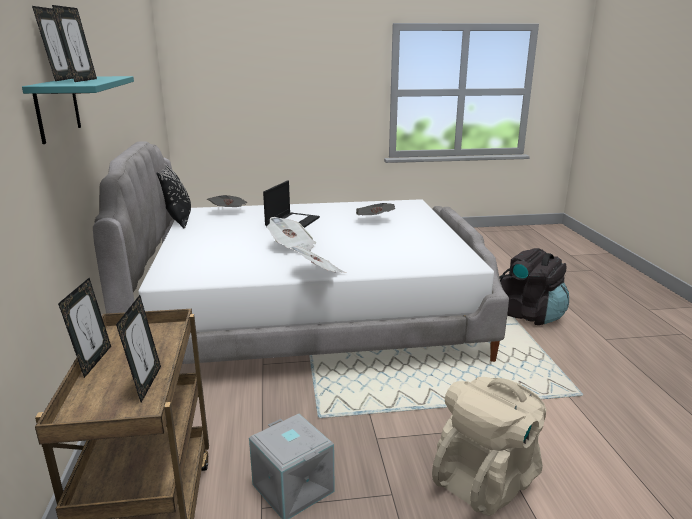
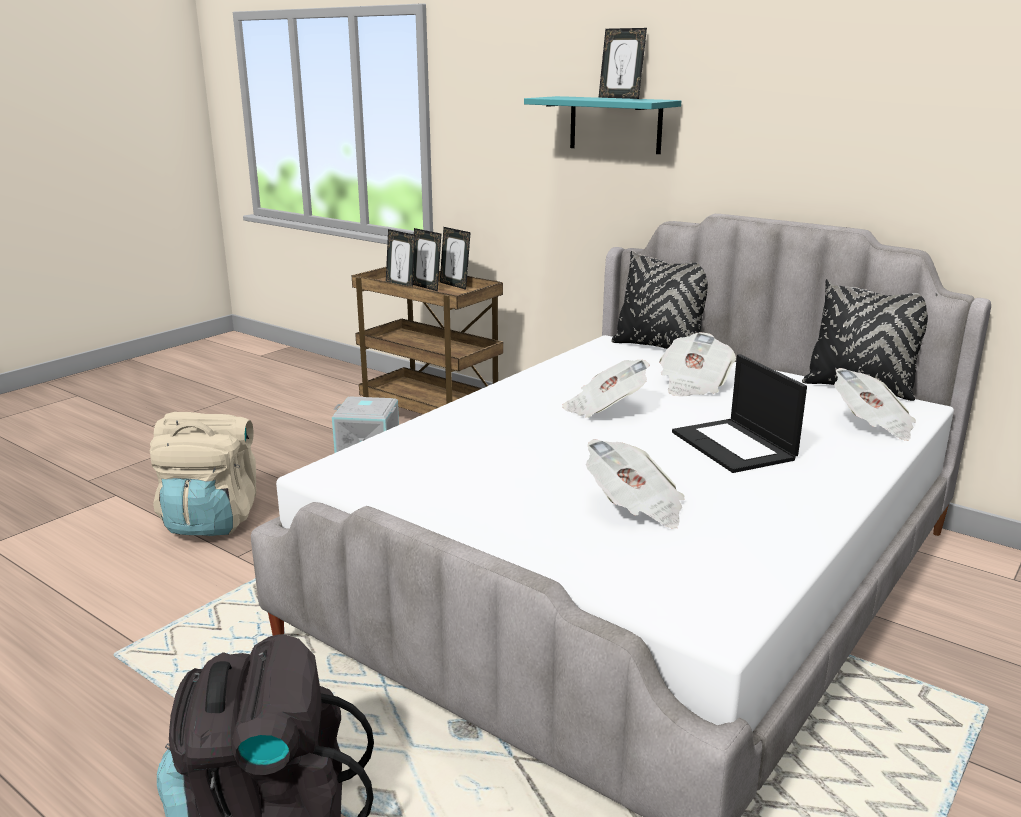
camera: 135 degrees right, 0 degrees up
picture frame [52,5,97,82] -> picture frame moved to [413,228,441,291]
newspaper [289,246,347,273] -> newspaper moved to [660,332,736,397]
none -> black pillow [611,251,708,349]

